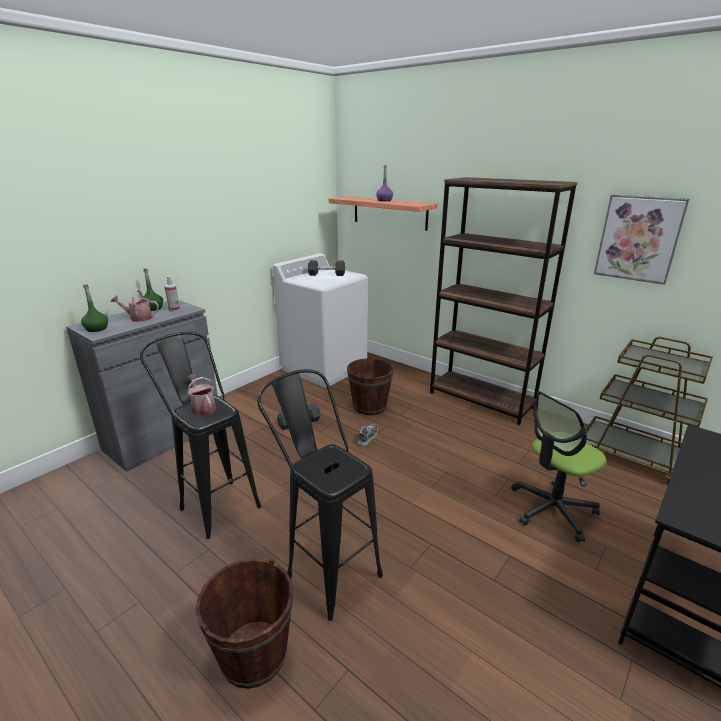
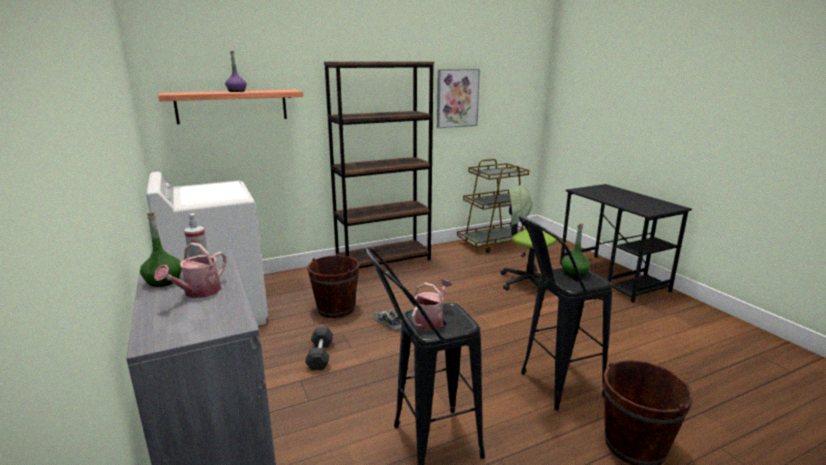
camera: 65 degrees left, 5 degrees down
green bottle [81,285,108,332] -> green bottle moved to [561,223,590,277]
watering can [186,374,216,415] -> watering can turned 135 degrees clockwise [412,279,452,330]
grey dumbbell [308,260,345,276] -> none
office chair [511,391,606,542] -> office chair turned 135 degrees clockwise [500,184,558,290]

